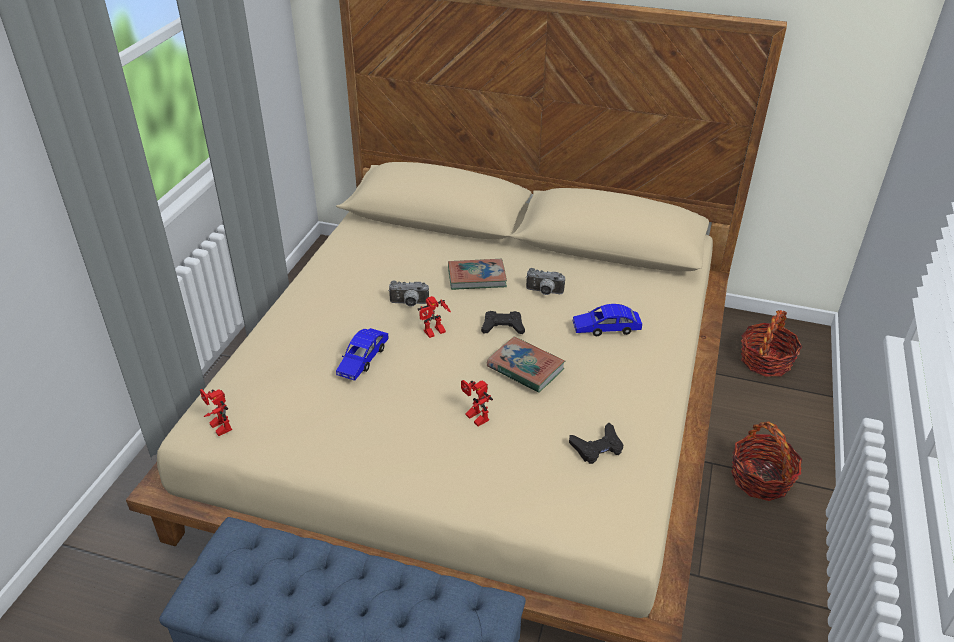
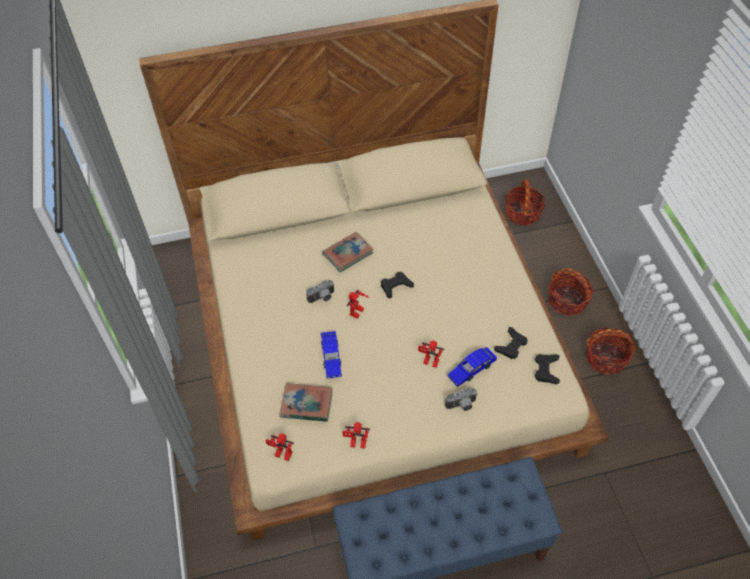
camera: 30 degrees left, 15 degrees up
book [487,337,565,393] -> book moved to [280,383,333,422]
camera [526,268,565,295] -> camera moved to [445,388,478,411]
blue toy car [573,304,642,336] -> blue toy car moved to [448,347,497,387]
none -> toy robot [342,422,370,449]
none -> black game controller [535,354,560,384]
none -> basket [586,327,636,375]

